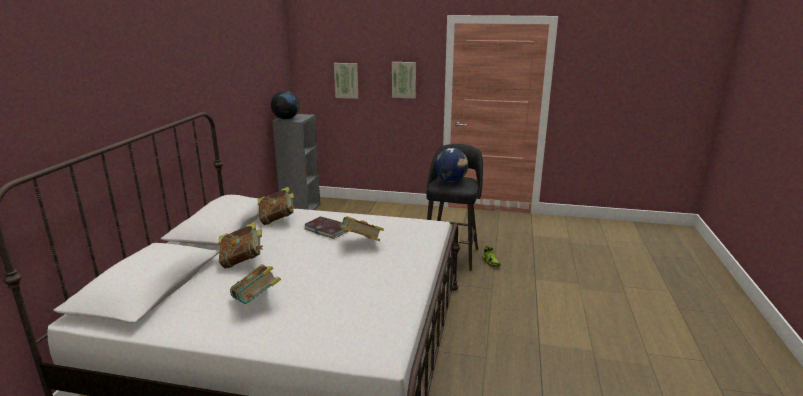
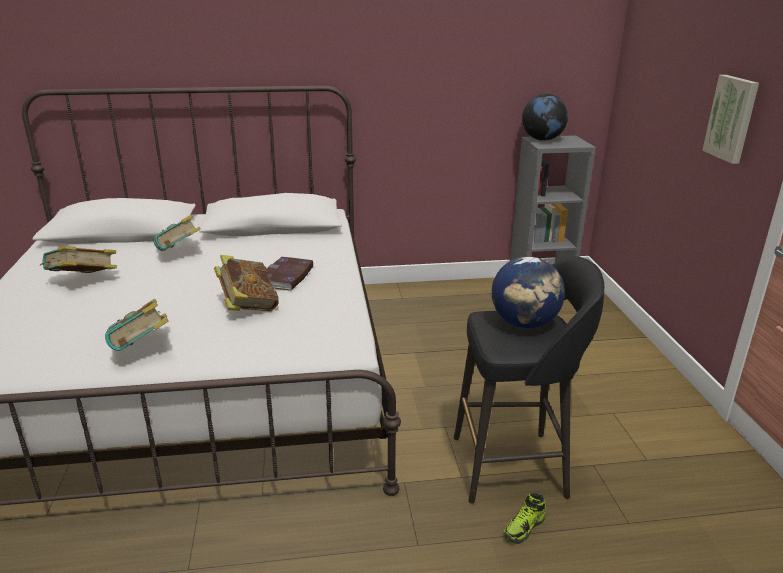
camera: 70 degrees right, 5 degrees up
book [258,187,296,225] -> book moved to [105,299,169,351]
picture [334,63,358,99] -> none

